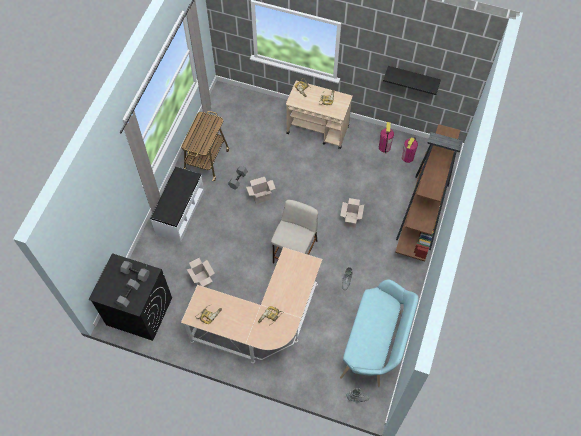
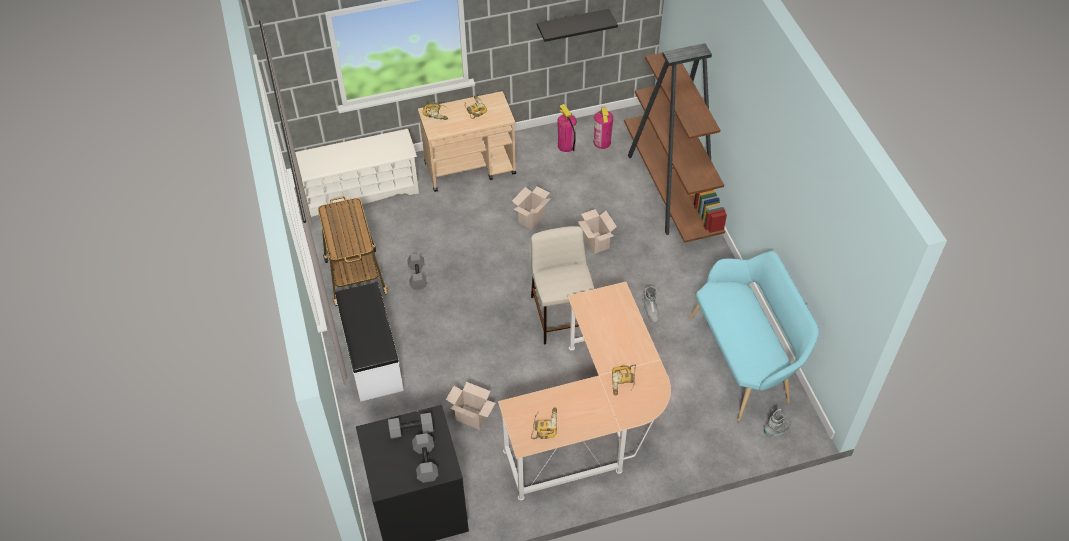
camera: 35 degrees left, 10 degrees down
cardboard box [246,177,276,204] -> cardboard box moved to [512,186,550,230]
none -> white shoe rack [295,129,419,217]

